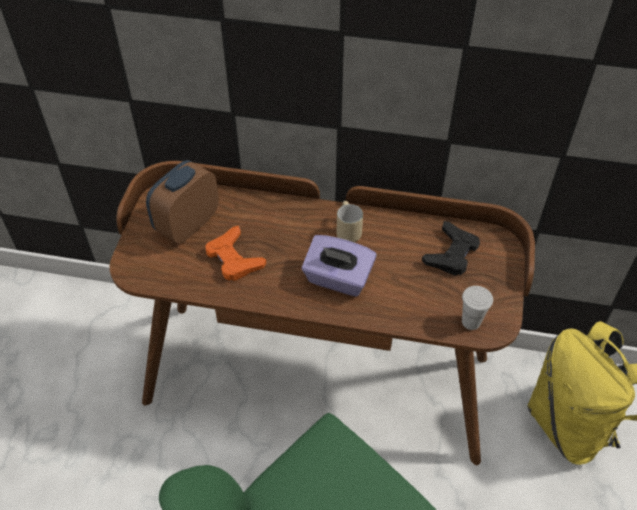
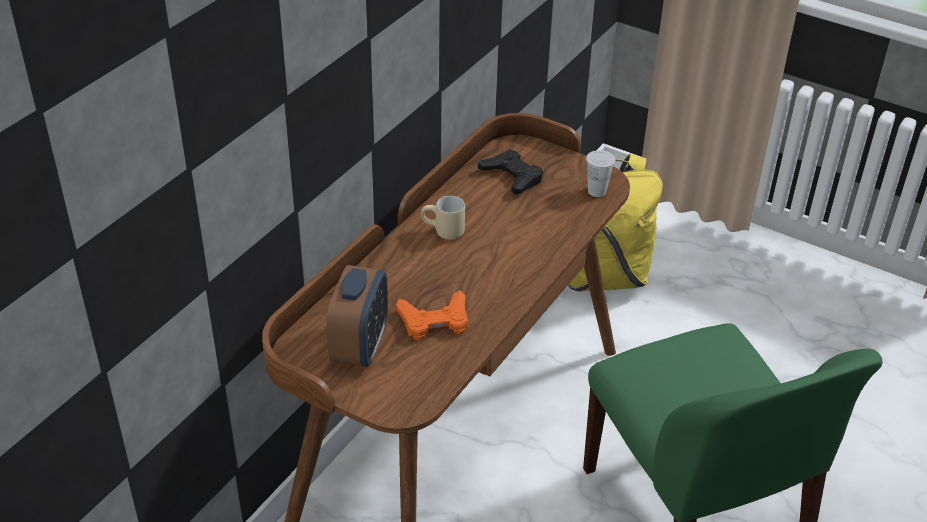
camera: 70 degrees left, 10 degrees down
alarm clock [146,160,219,243] -> alarm clock turned 135 degrees counterclockwise [326,265,388,367]
purple tissue box [302,235,377,297] -> none

